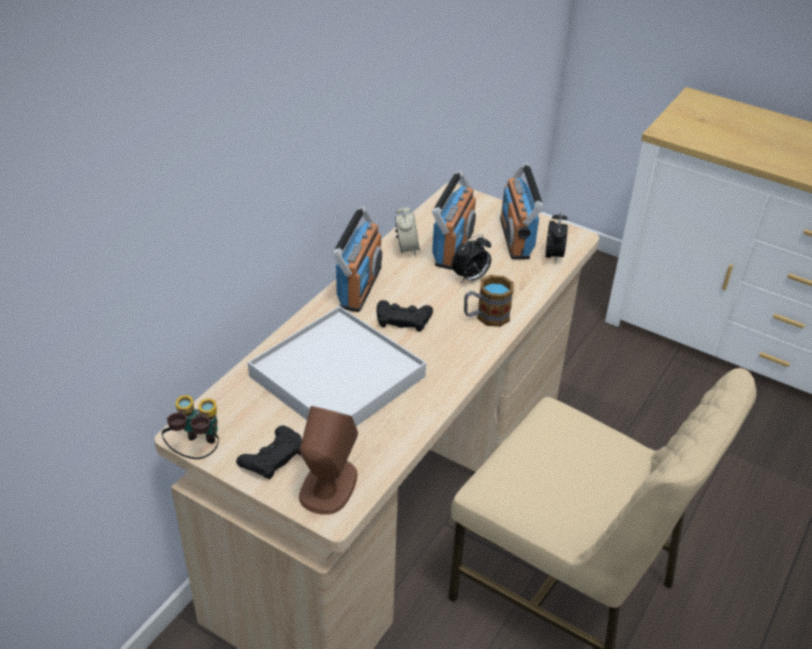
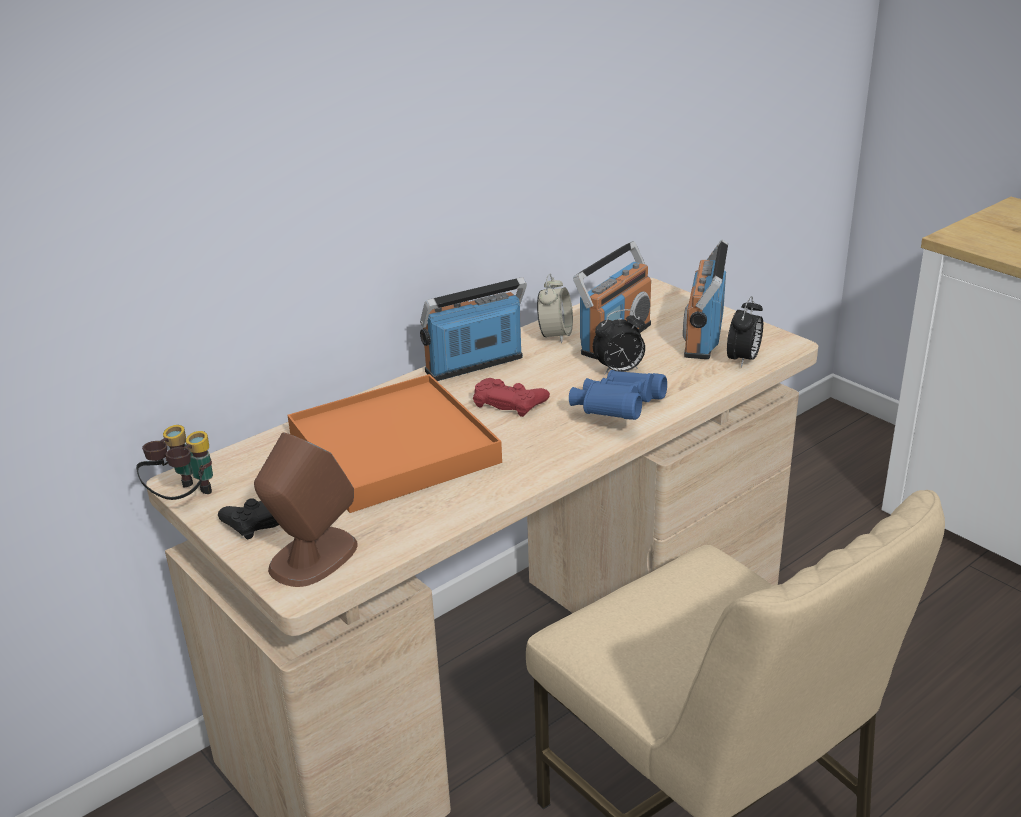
camera: 20 degrees right, 10 degrees down
white tray [248,306,426,426] -> orange tray [287,374,502,513]
radio [333,206,382,312] -> radio turned 150 degrees counterclockwise [420,277,527,381]
black game controller [377,300,433,332] -> red game controller [473,378,550,417]
mug [464,275,514,327] -> blue binoculars [569,370,667,420]

